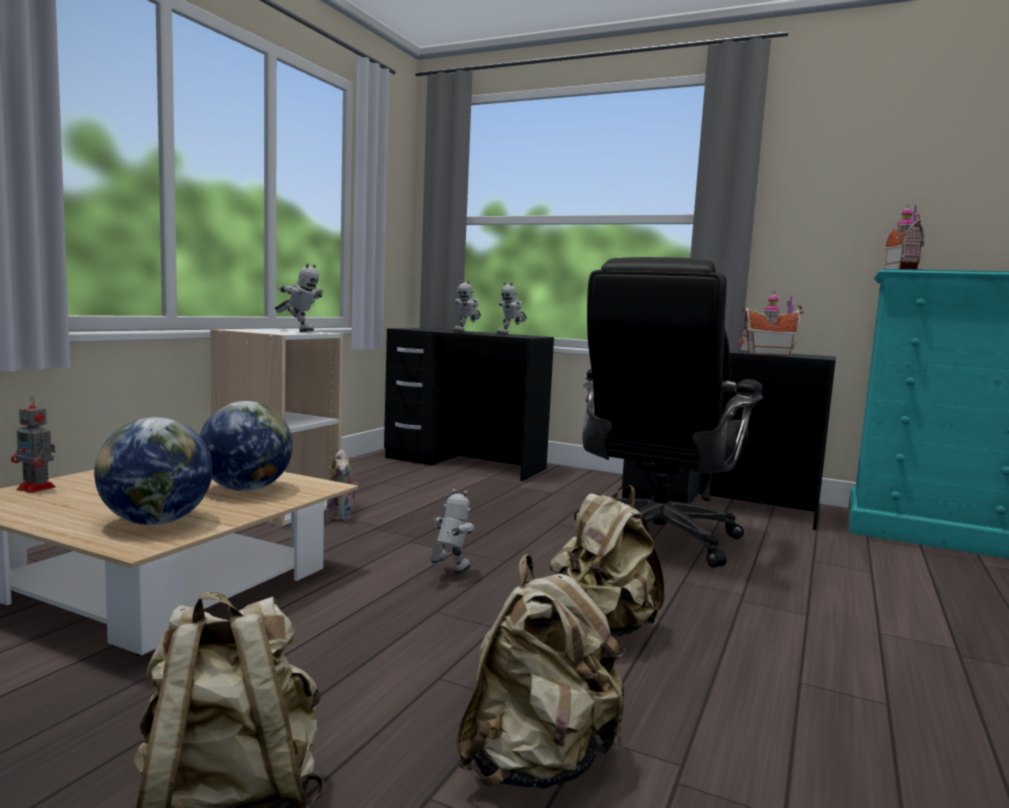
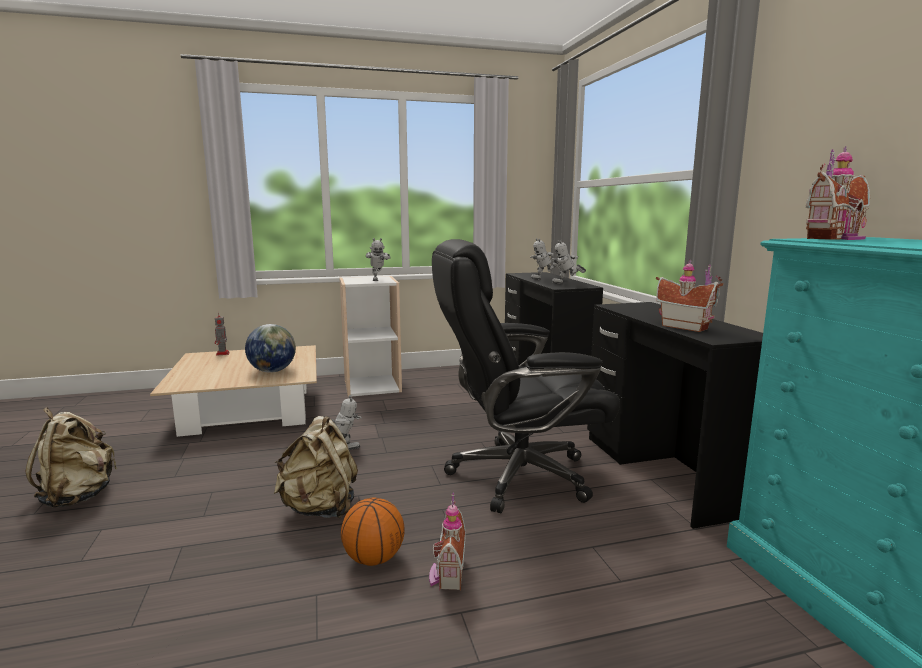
camera: 50 degrees right, 5 degrees up
globe [94,417,213,525] -> none
plush toy [326,449,358,521] -> none
beige backpack [456,554,626,789] -> none
none -> basketball [341,497,405,566]
none -> toy house [429,492,466,591]

